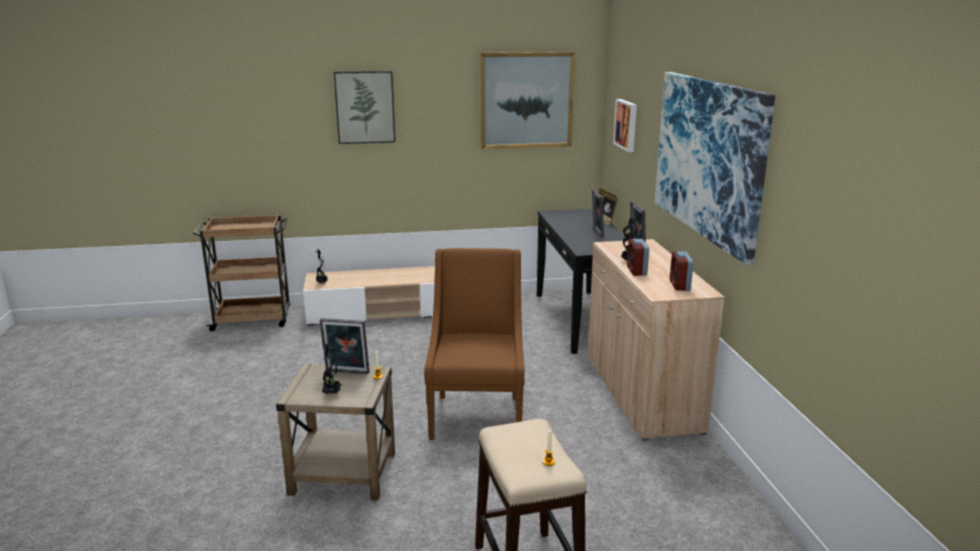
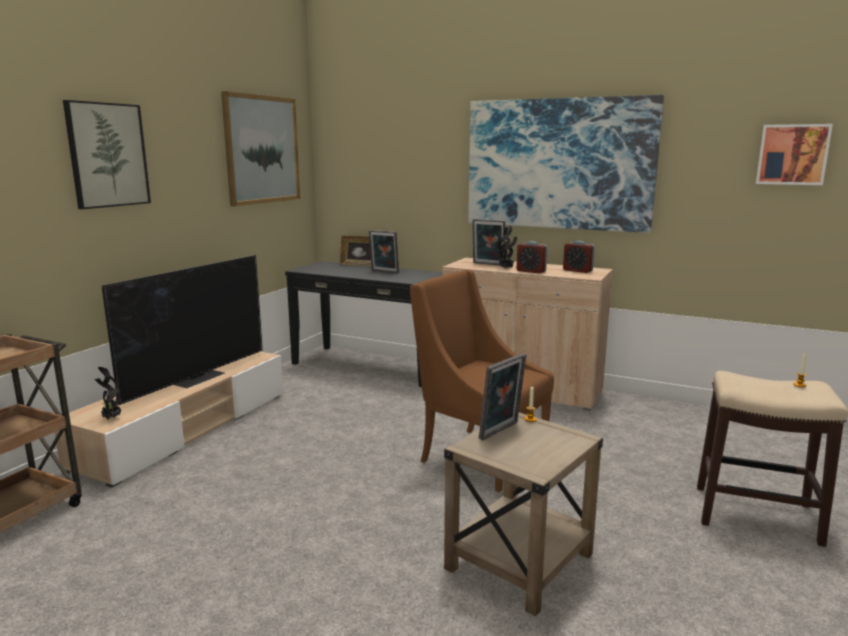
camera: 55 degrees left, 5 degrees down
potted plant [322,341,341,395] -> none
picture [613,99,637,152] -> picture moved to [756,124,833,185]
none -> television [102,255,263,405]

